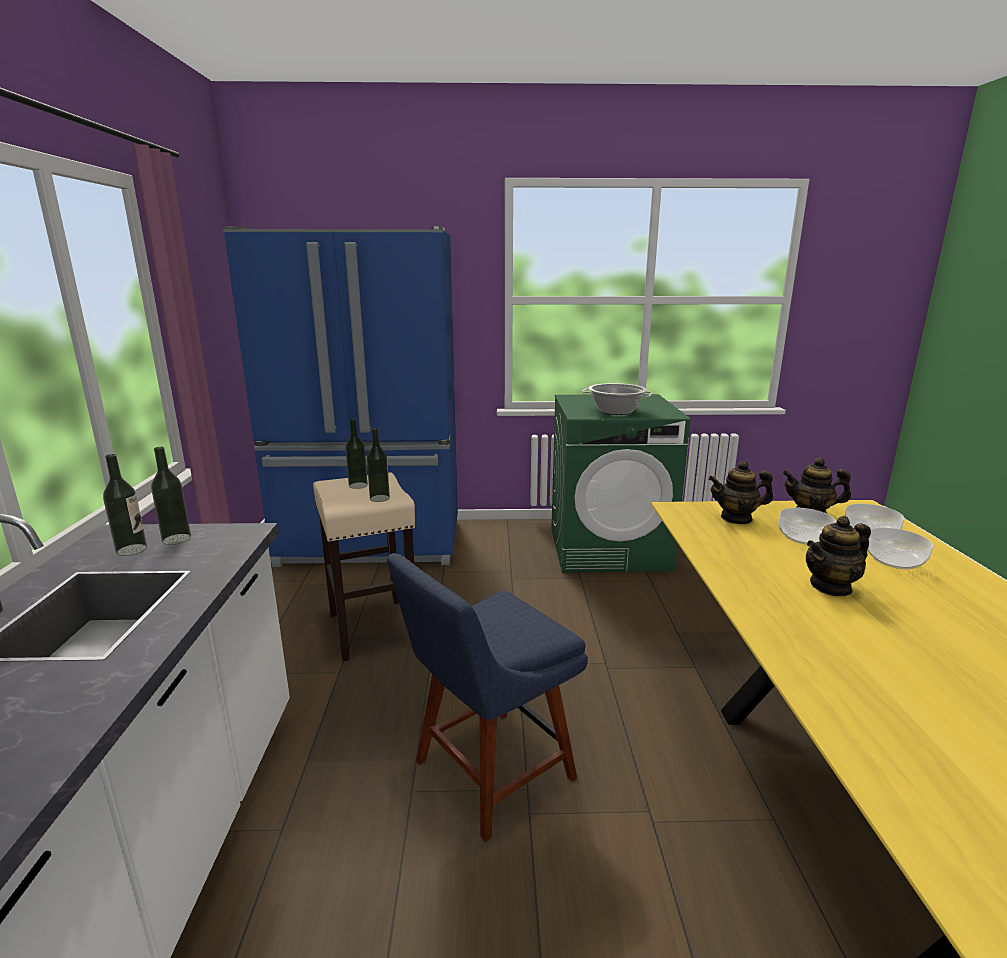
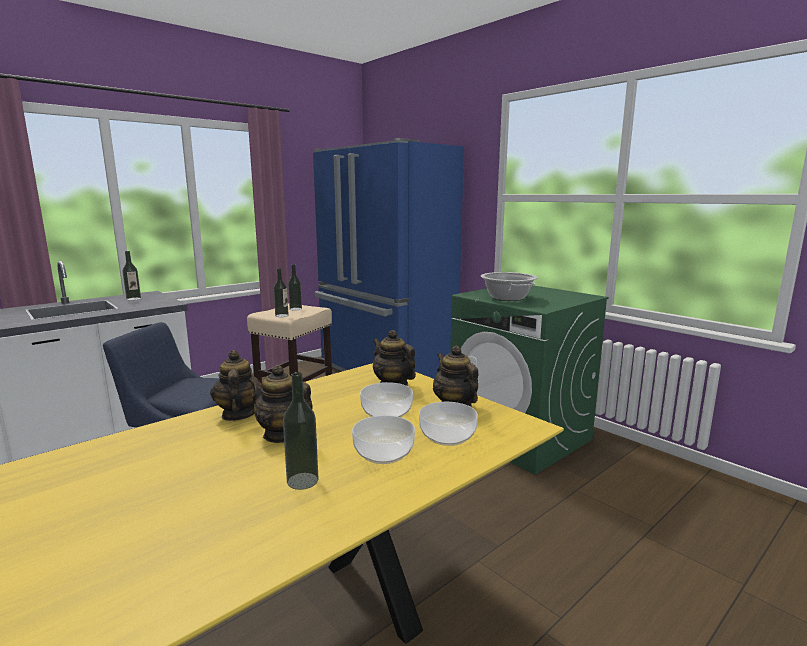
camera: 50 degrees right, 5 degrees down
bottle [151,447,191,545] -> bottle moved to [283,372,318,490]
none -> teapot [210,350,262,421]

